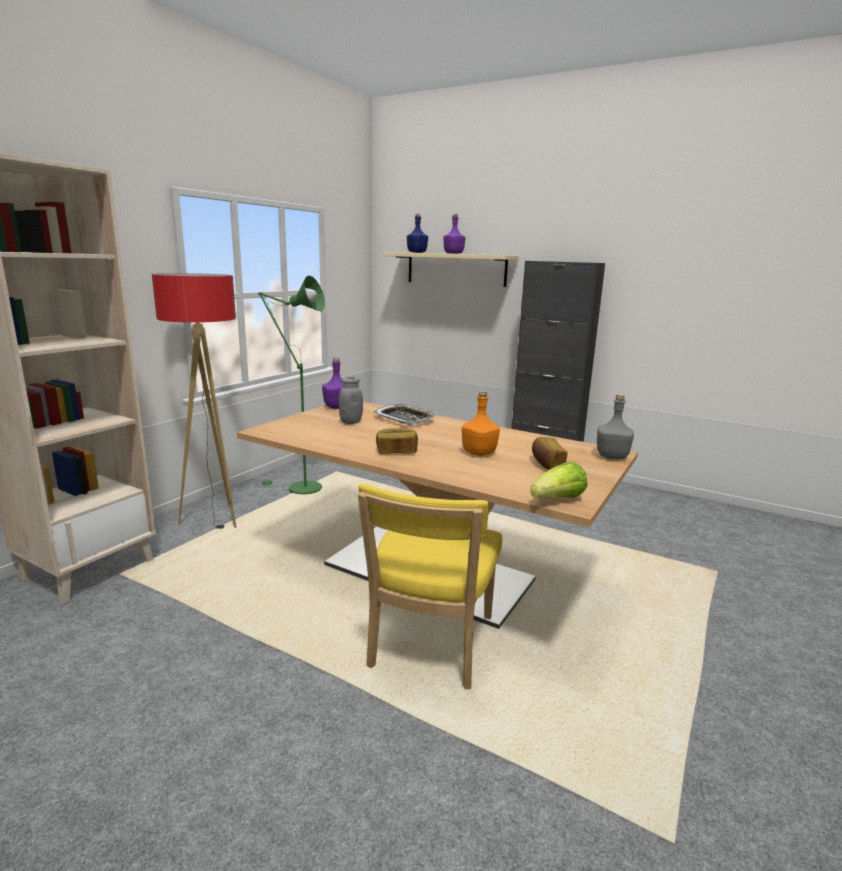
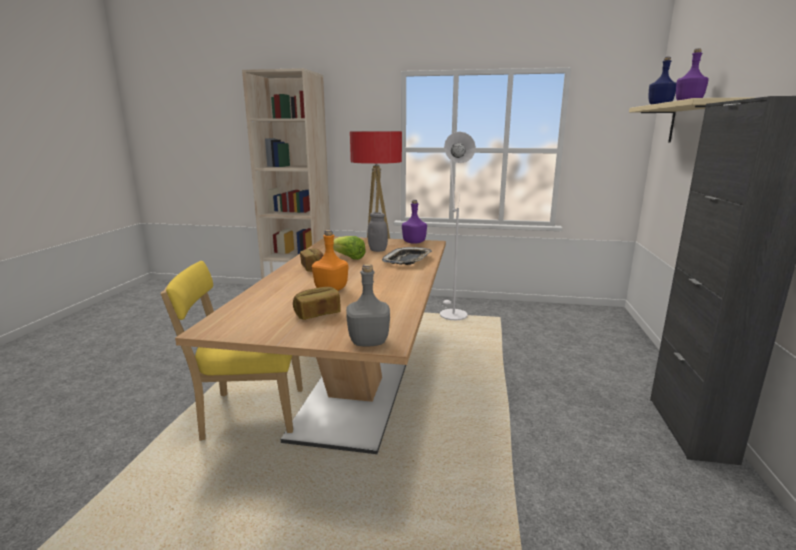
camera: 70 degrees right, 0 degrees up
green floor lamp [257,275,325,494] -> white floor lamp [439,131,476,320]
lettuce [530,462,587,499] -> lettuce moved to [333,236,366,260]

